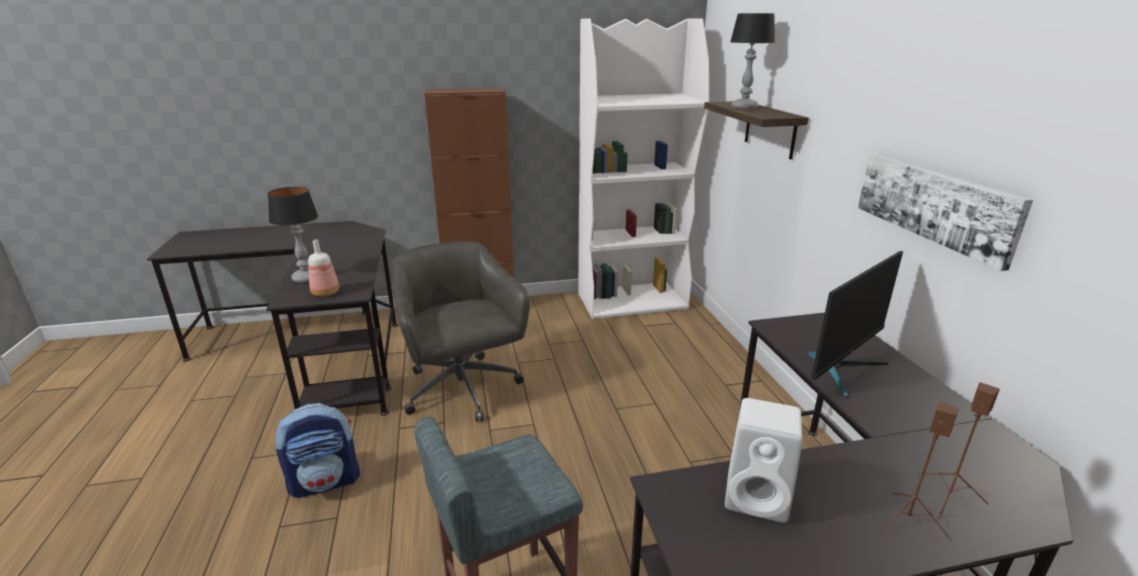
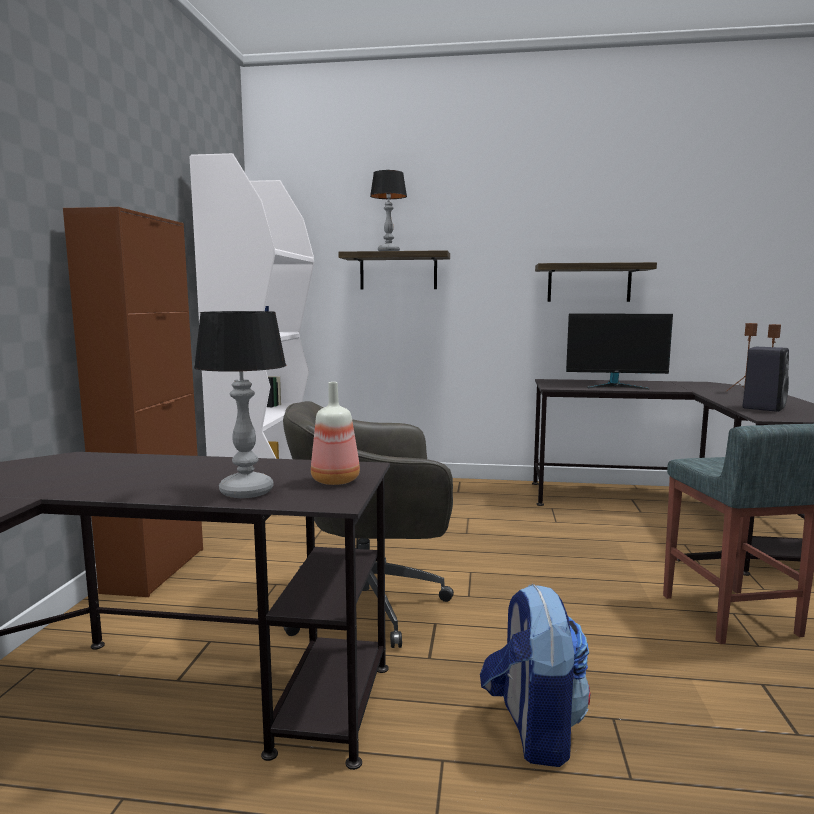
camera: 70 degrees left, 15 degrees down
white speaker [725,398,802,523] -> black speaker [743,347,789,412]
monitor [808,251,903,398] -> monitor turned 120 degrees clockwise [566,313,673,390]
picture [858,153,1033,271] -> shelf [535,262,657,302]

